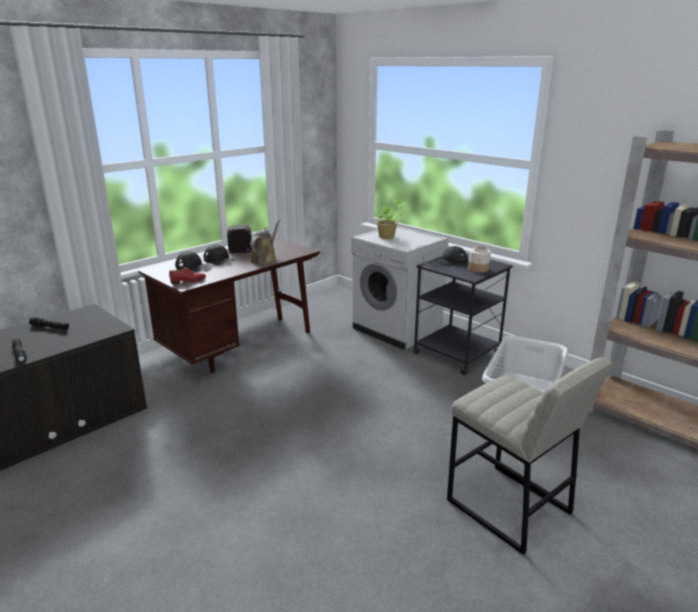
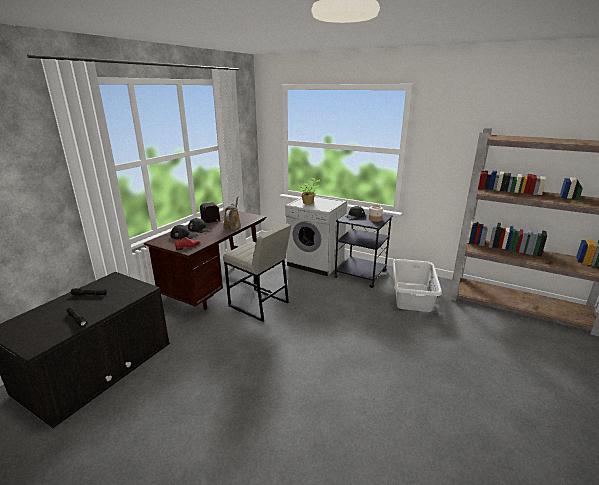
camera: 15 degrees left, 0 degrees up
grey chair [447,357,613,555] -> grey chair moved to [223,224,291,322]

